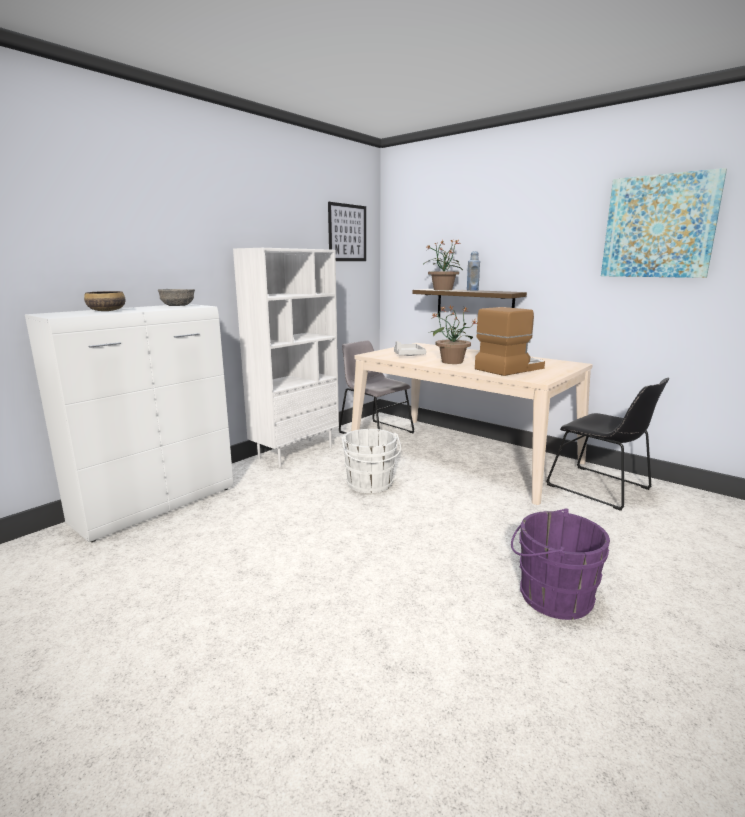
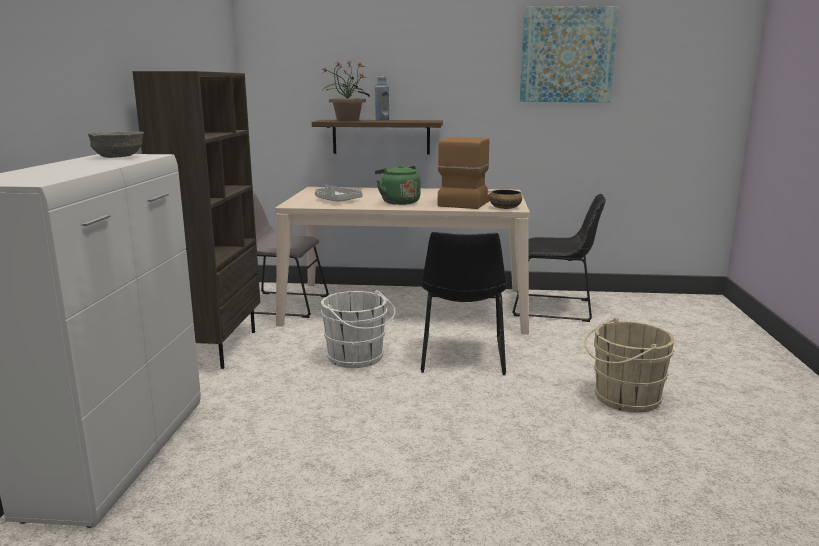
camera: 35 degrees left, 0 degrees up
bowl [84,291,126,311] -> bowl moved to [490,190,522,209]
white bookcase [233,248,339,468] -> brown bookcase [132,71,260,369]
picture [328,202,366,261] -> none
potted plant [428,305,477,364] -> green kettle [375,164,420,205]
purple bucket [511,508,610,620] -> beige bucket [584,318,674,413]
none -> black chair [421,232,507,375]

